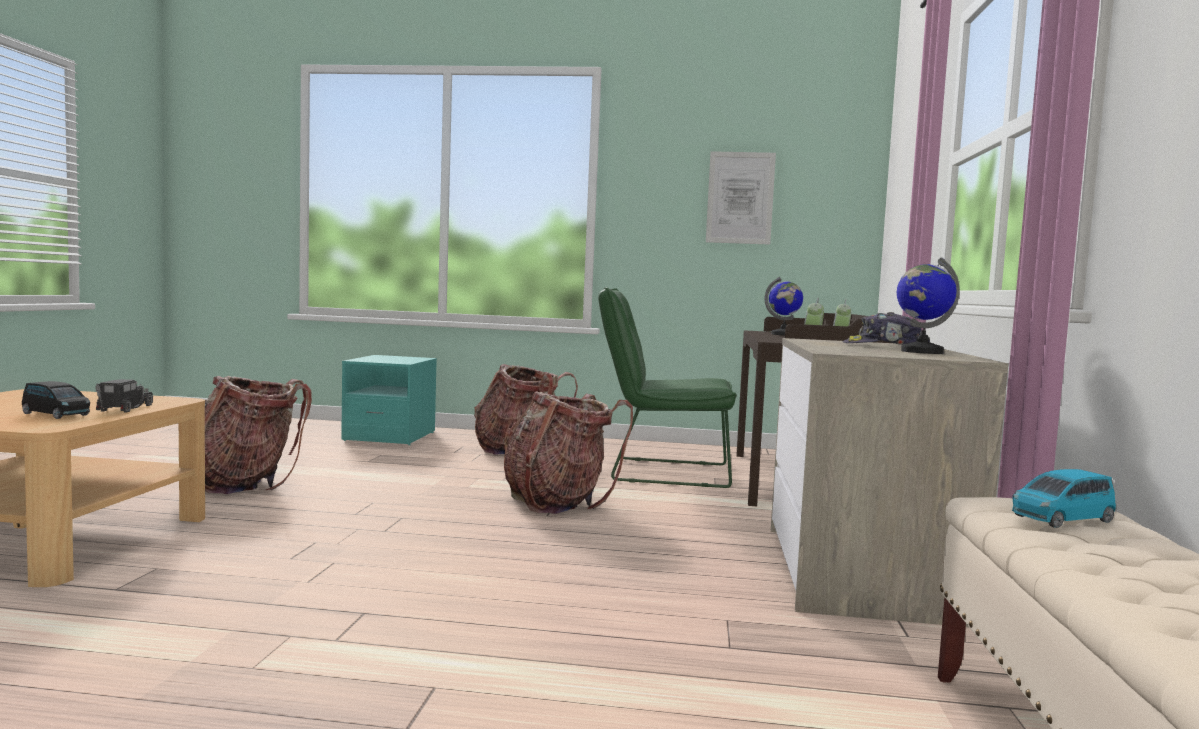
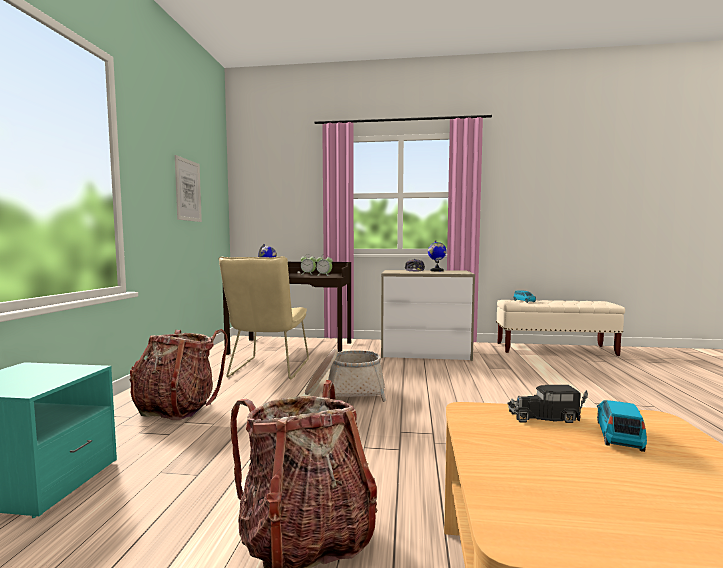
camera: 90 degrees left, 0 degrees up
black toy car [22,381,90,419] -> blue toy car [597,400,647,452]
backpack [503,391,633,514] -> basket [305,349,386,402]
green chair [598,287,737,488] -> beige chair [219,256,309,380]

